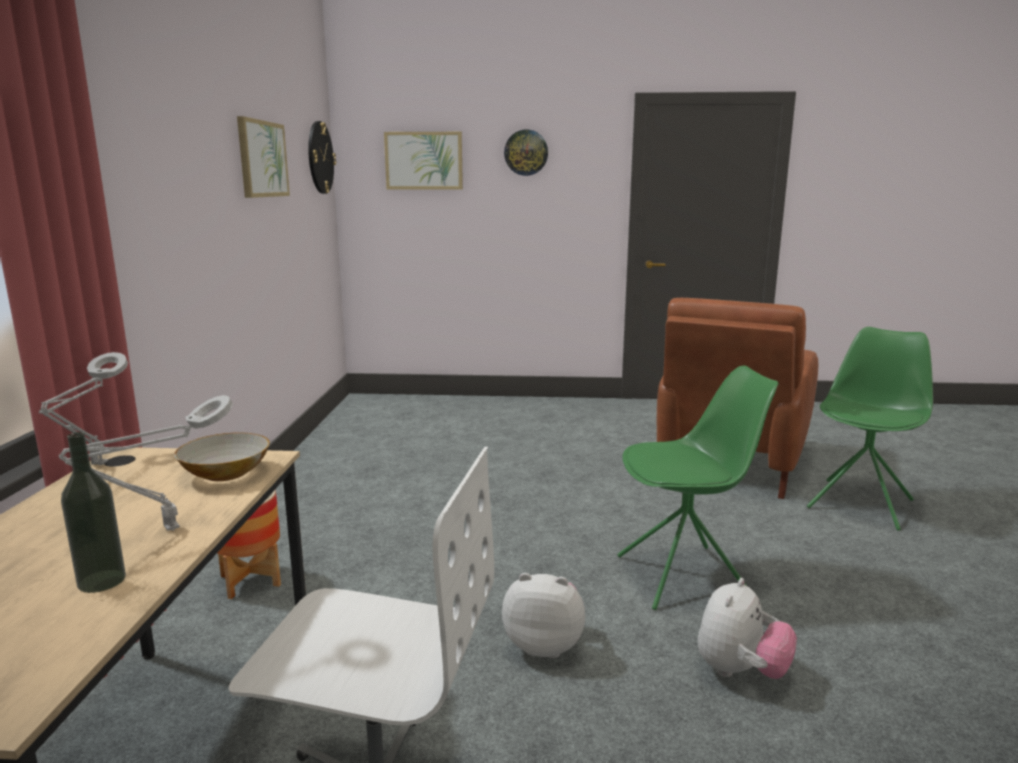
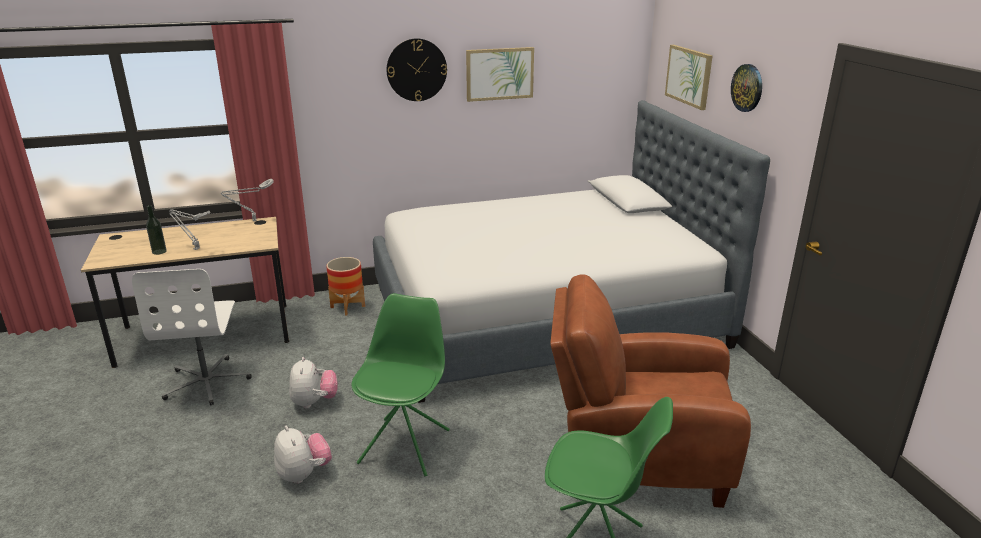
camera: 70 degrees right, 10 degrees up
bowl [174,432,270,481] -> none
wall clock [308,121,336,194] -> wall clock moved to [387,39,447,101]
green chair [617,366,779,610] -> green chair turned 135 degrees counterclockwise [351,293,450,476]
plush toy [698,578,797,679] -> plush toy turned 135 degrees counterclockwise [274,426,332,484]
none -> bed [373,100,770,403]

